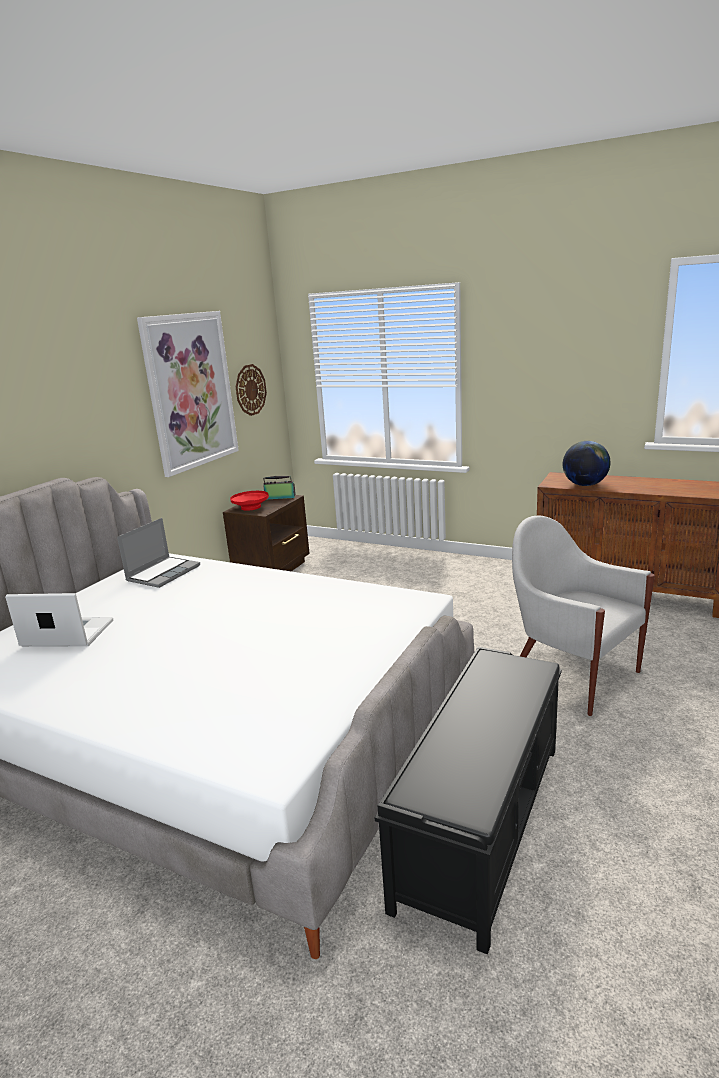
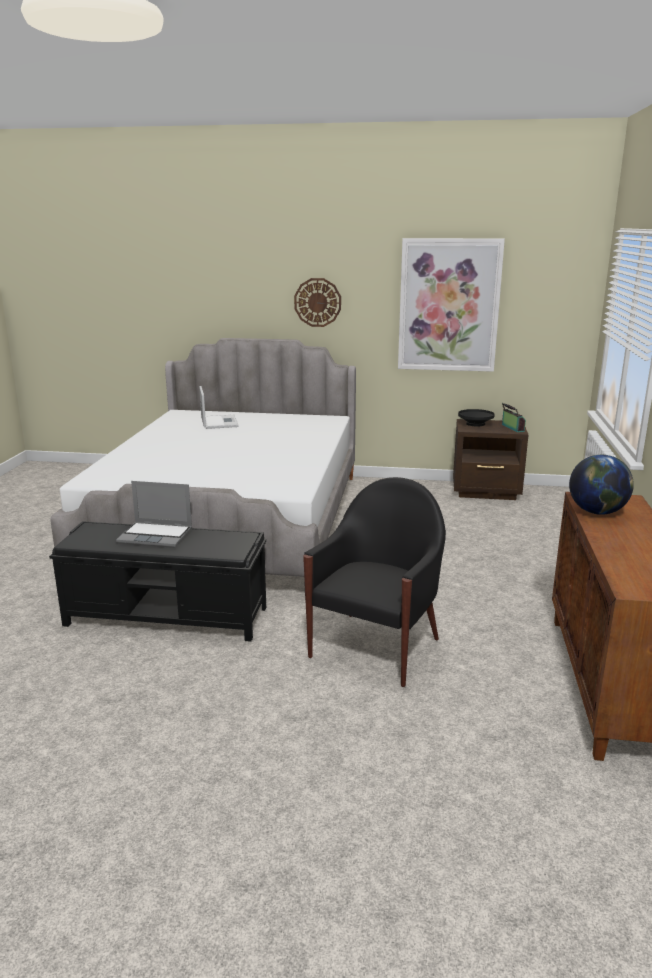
camera: 70 degrees right, 0 degrees up
laptop [117,518,200,588] -> laptop moved to [116,481,192,548]
red bowl [230,491,269,511] -> black bowl [458,409,495,427]
wall clock [236,364,267,416] -> wall clock moved to [294,278,341,327]
white armchair [512,515,655,716] -> black armchair [303,477,446,687]

